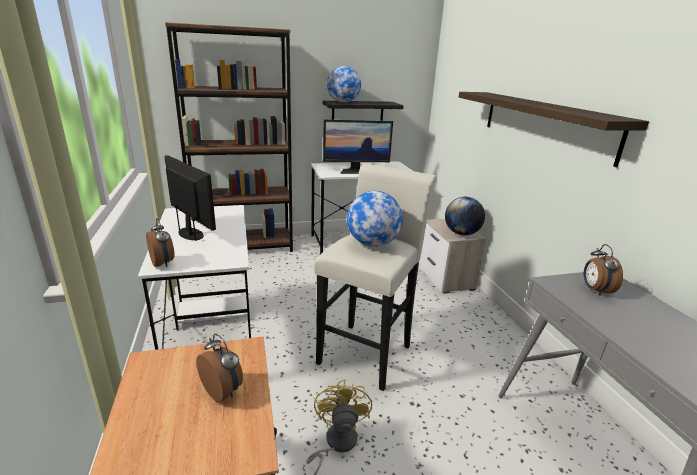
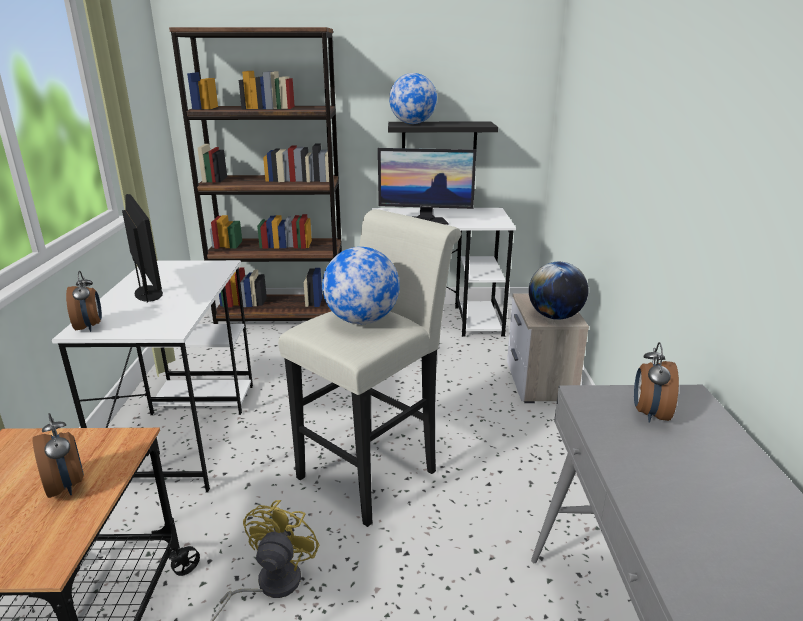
camera: 15 degrees right, 0 degrees up
shelf [459,92,649,167] -> none

